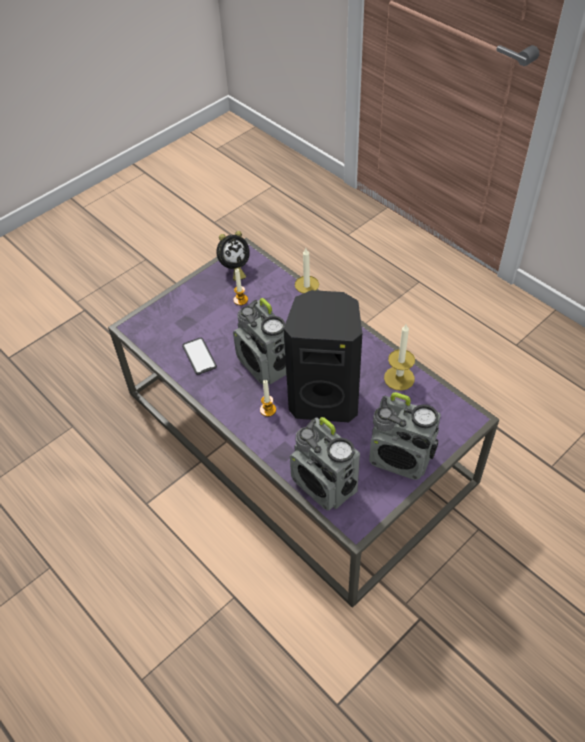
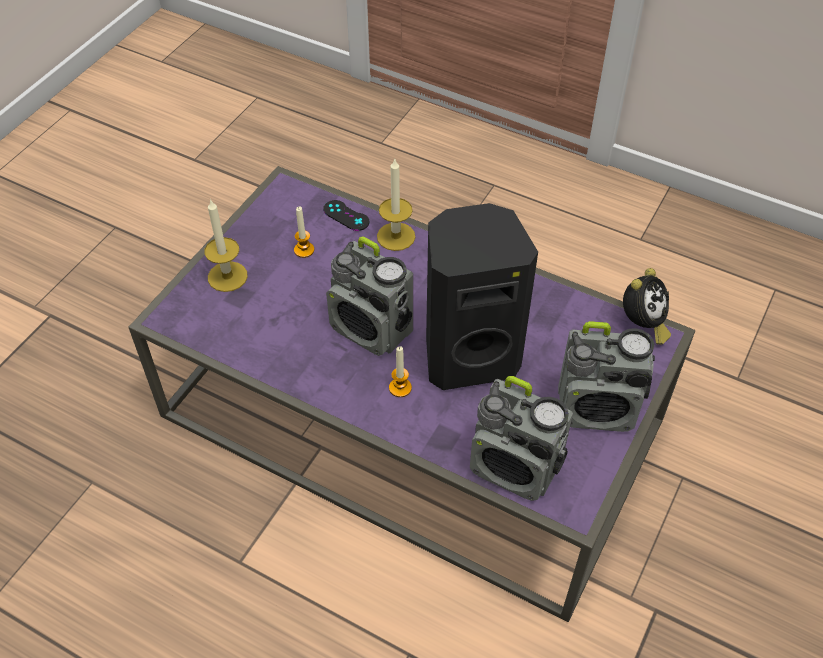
camera: 20 degrees left, 0 degrees up
phone [182,337,217,375] -> none
alarm clock [216,231,250,281] -> alarm clock moved to [623,268,671,345]
candle [384,324,415,391] -> candle moved to [204,199,248,292]
none -> black game controller [323,200,370,231]

